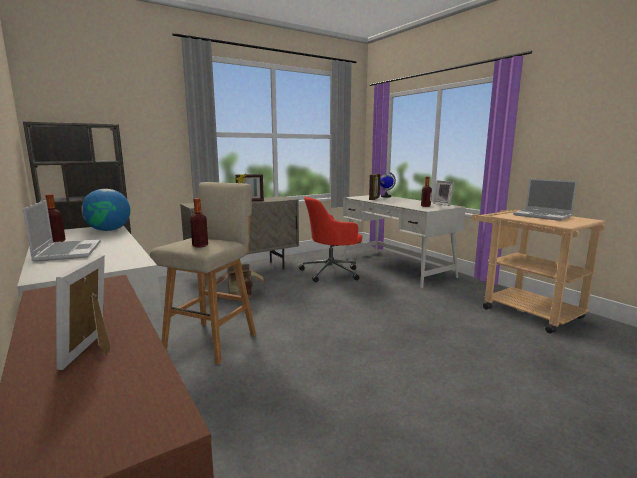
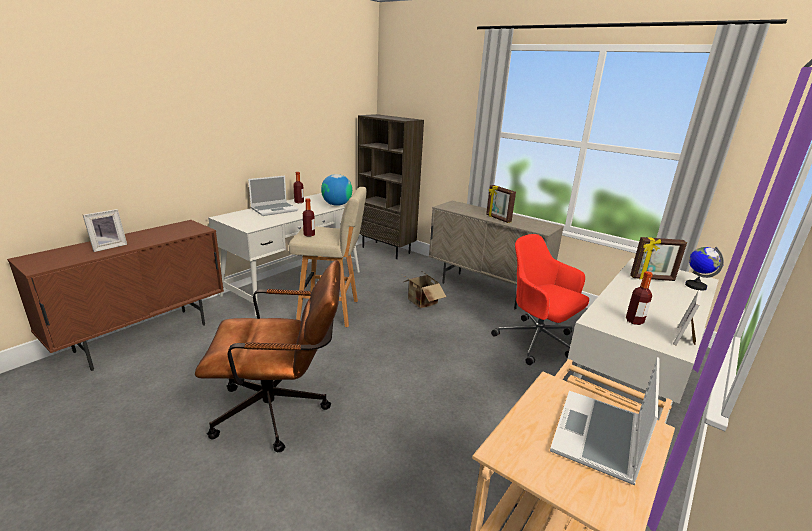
camera: 70 degrees right, 10 degrees up
picture frame [56,255,111,370] -> picture frame turned 150 degrees clockwise [83,209,127,252]
none -> brown office chair [195,260,341,452]

